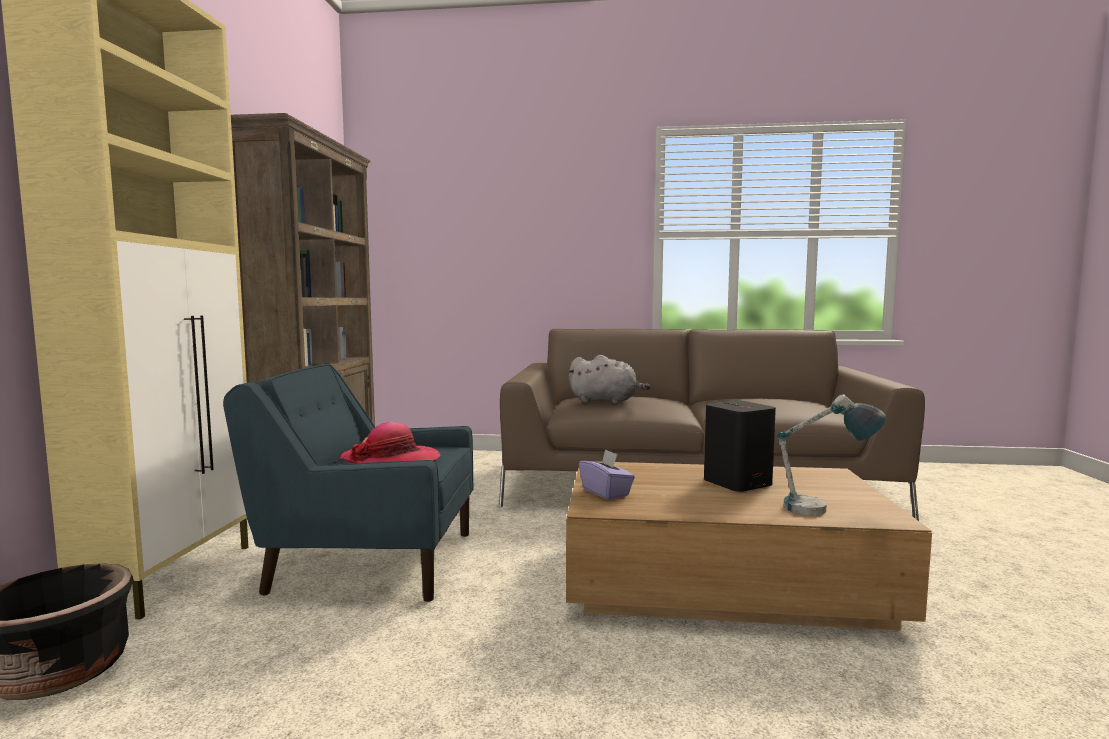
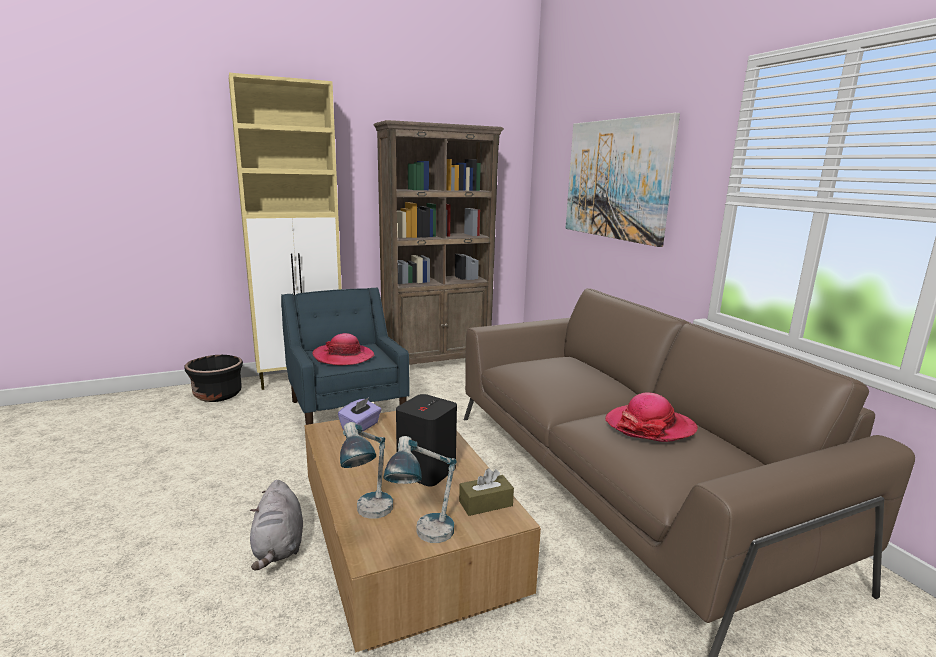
camera: 60 degrees right, 10 degrees up
grey plush toy [568,355,650,404] -> grey plush toy moved to [250,480,303,571]
none -> table lamp [384,436,457,543]
none -> brown tissue box [459,468,514,516]
none -> picture [566,113,680,247]
none -> hat [605,392,698,442]

